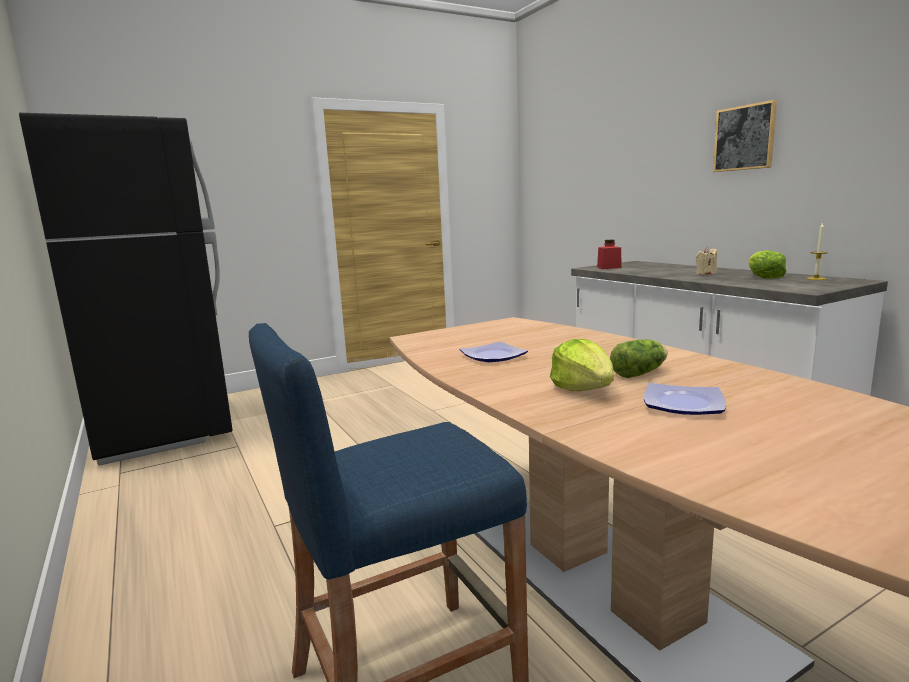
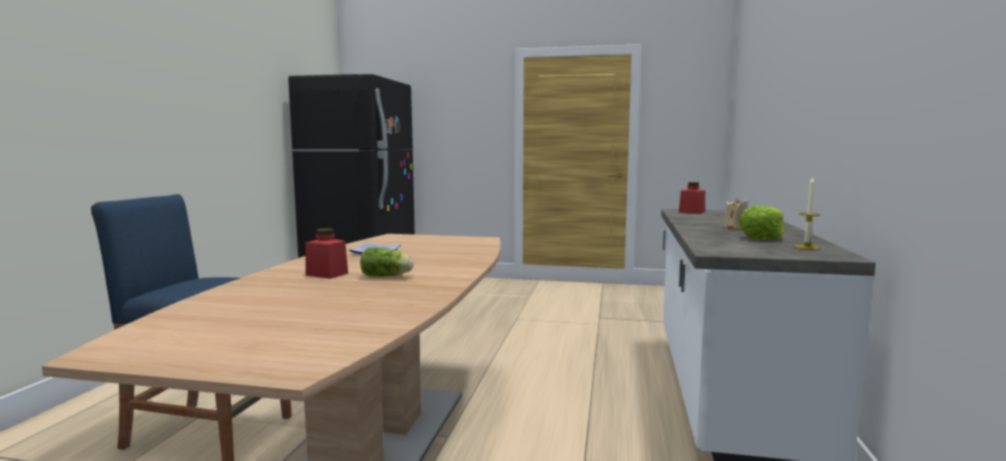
camera: 40 degrees right, 5 degrees down
lettuce [550,339,614,391] -> red jar [305,228,348,279]
plate [644,383,726,415] -> none
picture [713,100,777,172] -> none

